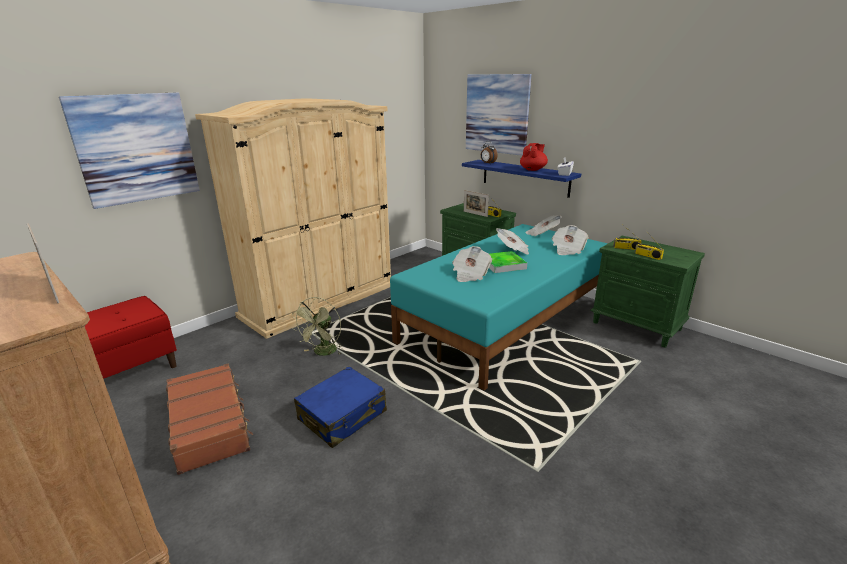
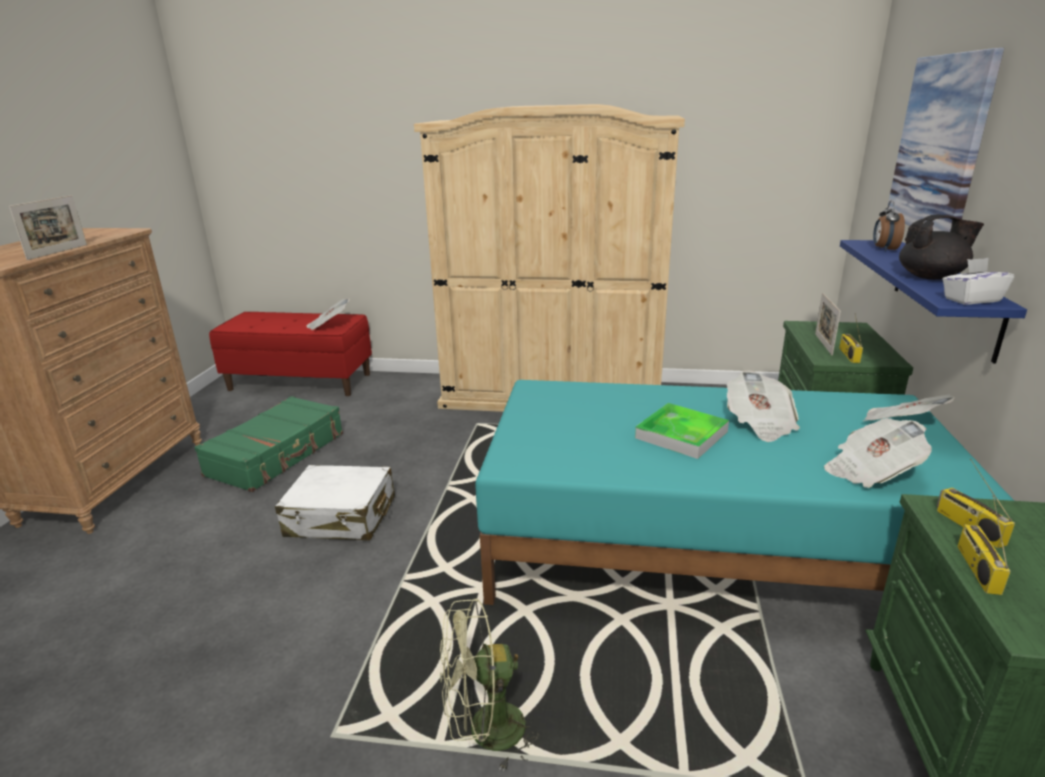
camera: 55 degrees right, 0 degrees up
picture [59,92,200,209] -> none
brown suitcase [166,364,253,475] -> green suitcase [194,396,343,492]
green fan [292,297,341,356] -> green fan moved to [440,598,539,772]
blue suitcase [294,366,387,448] -> white suitcase [275,465,395,541]
newspaper [453,246,492,282] -> newspaper moved to [306,298,350,330]
red teapot [520,143,548,171] -> black teapot [899,214,984,280]

